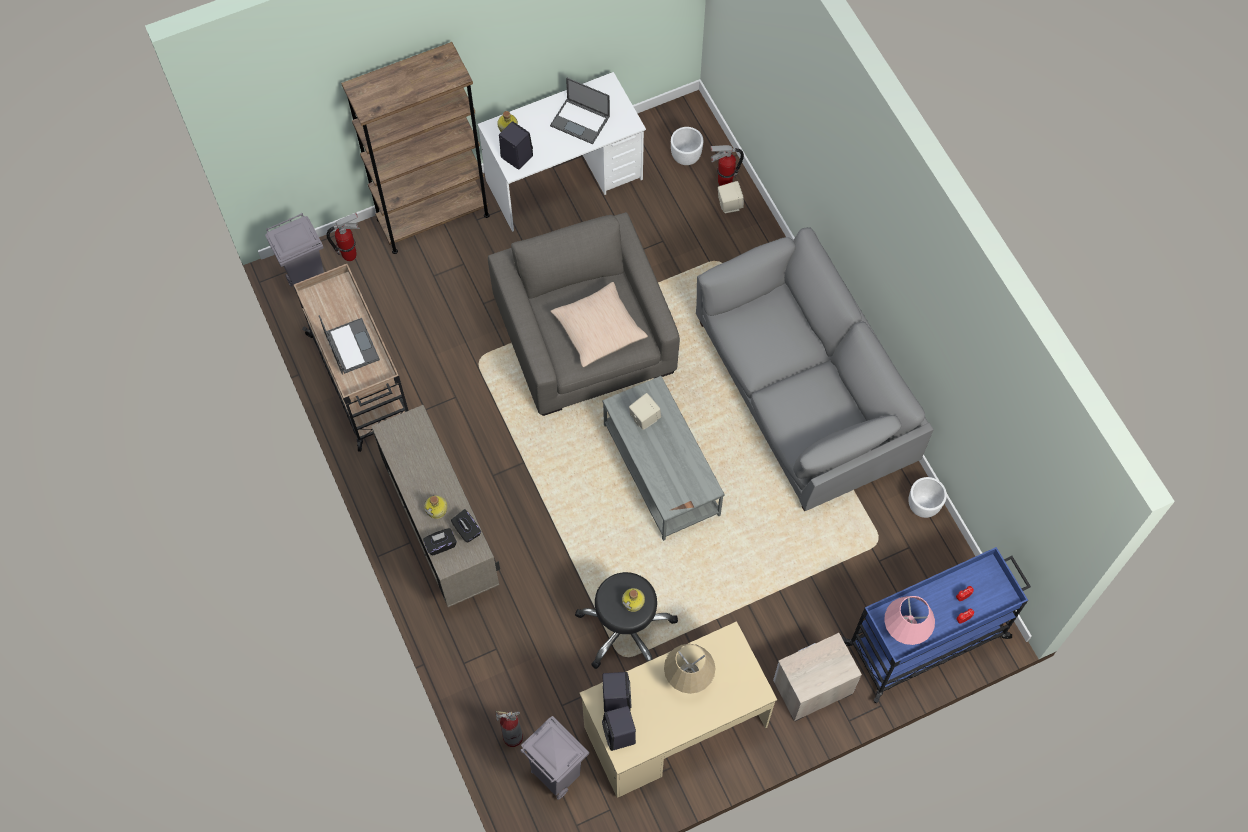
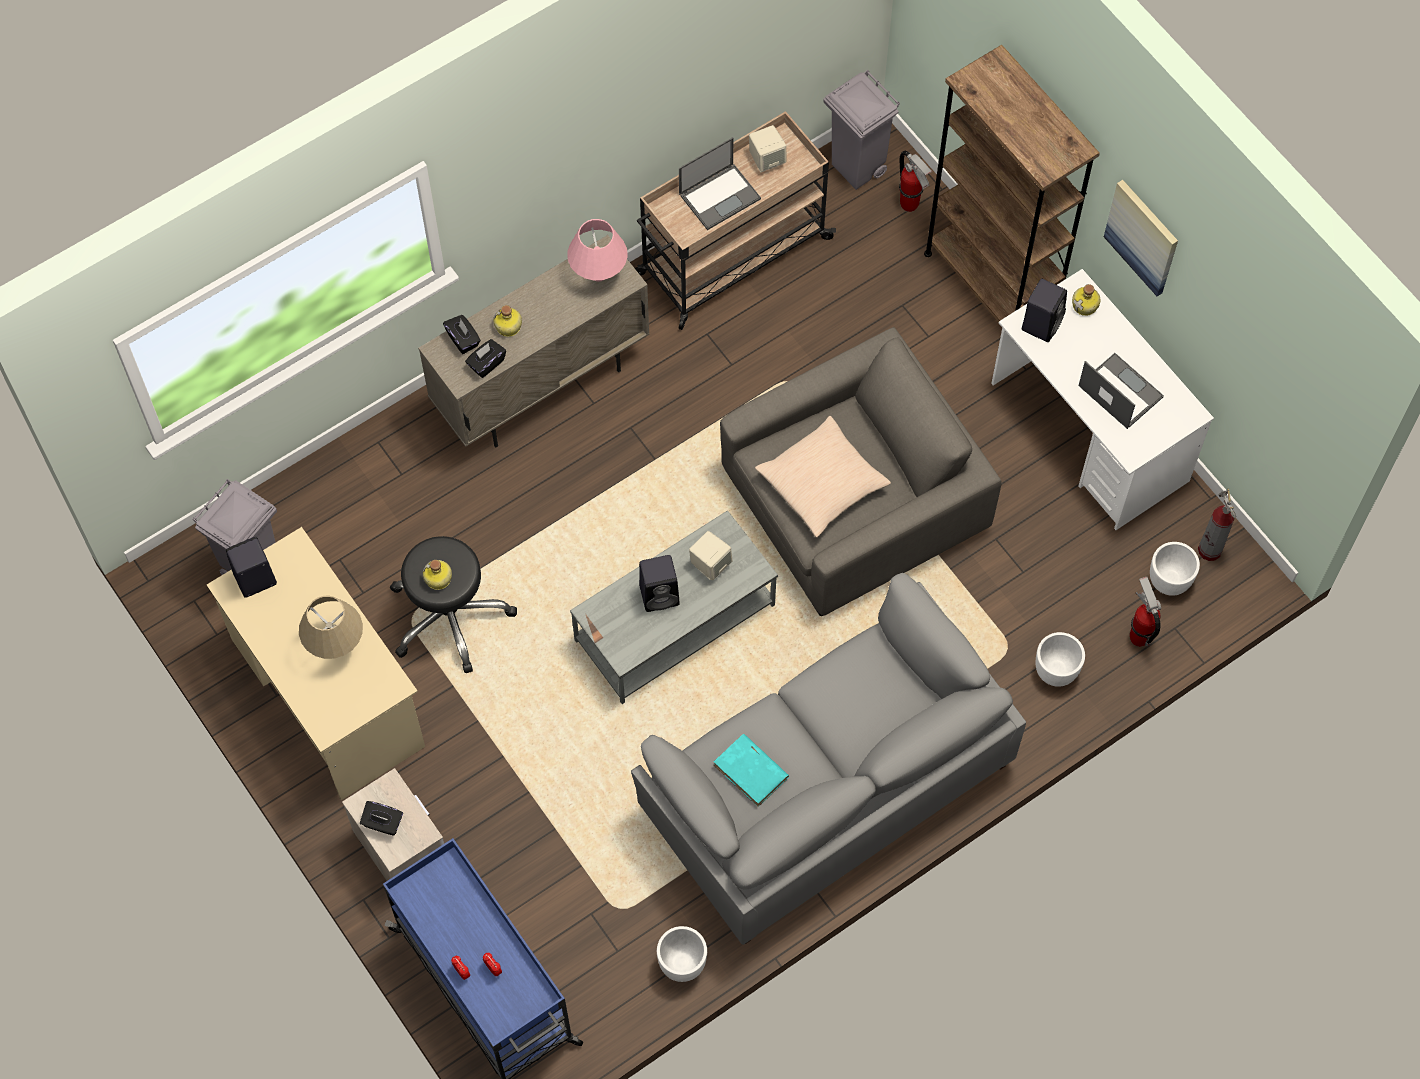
camera: 80 degrees right, 0 degrees up
fire extinguisher [496,711,523,747] -> fire extinguisher moved to [1198,488,1236,561]
laptop [550,77,610,144] -> laptop turned 120 degrees clockwise [1078,353,1164,429]
black speaker [602,672,631,712] -> black speaker moved to [639,555,680,612]
beige speaker [718,181,744,213] -> beige speaker moved to [749,125,787,172]
pink table lamp [884,596,935,645] -> pink table lamp moved to [567,219,628,282]
none -> black tissue box [360,801,403,836]
none -> turquoise book [714,734,789,807]
none -> white planter [1035,632,1085,687]
none -> picture [1104,180,1178,296]

